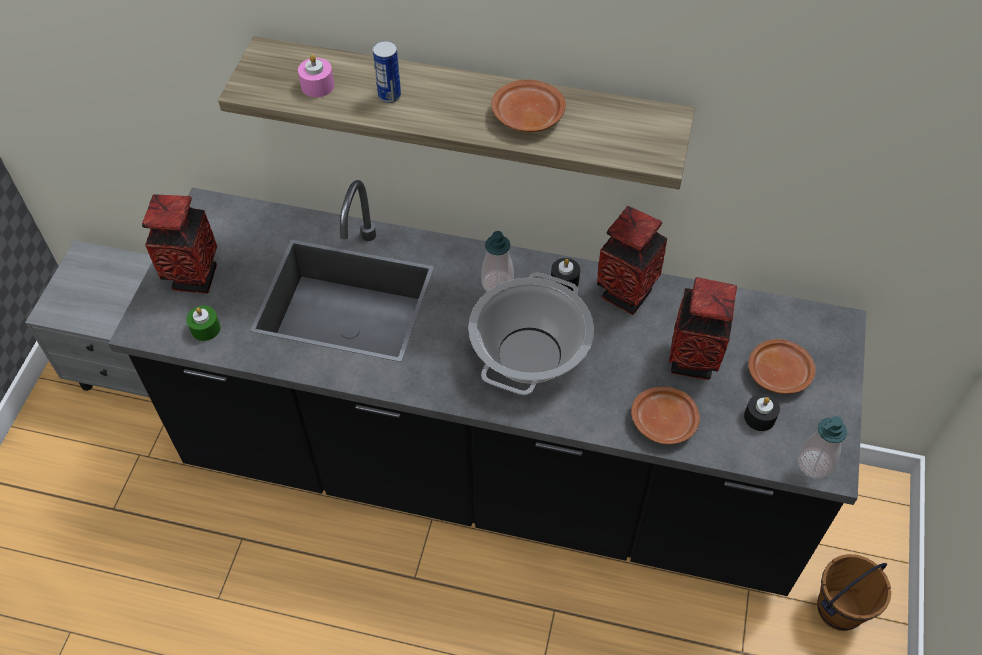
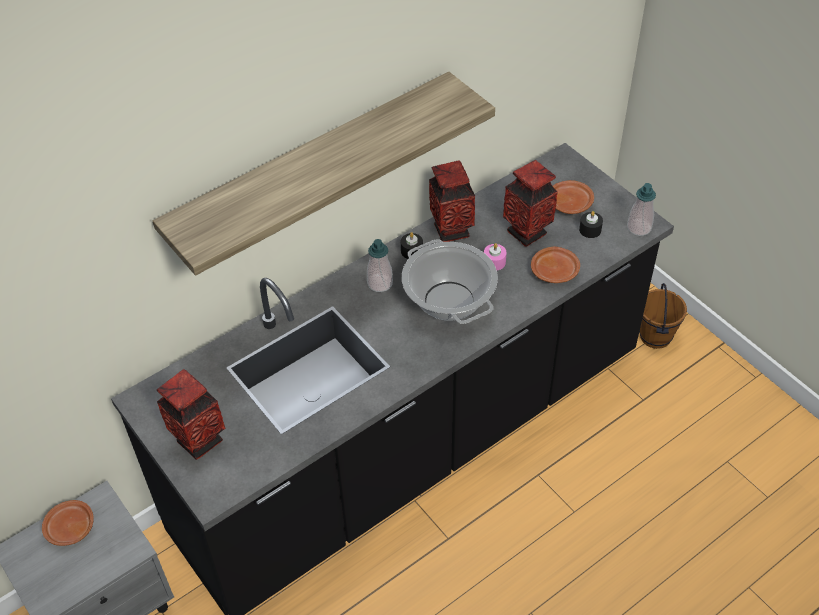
camera: 50 degrees left, 5 degrees down
green candle [186,305,221,341] -> none
pink candle [298,54,334,97] -> pink candle moved to [484,243,507,270]
can [373,41,401,103] -> none
brown plate [492,80,566,132] -> brown plate moved to [42,500,94,546]

